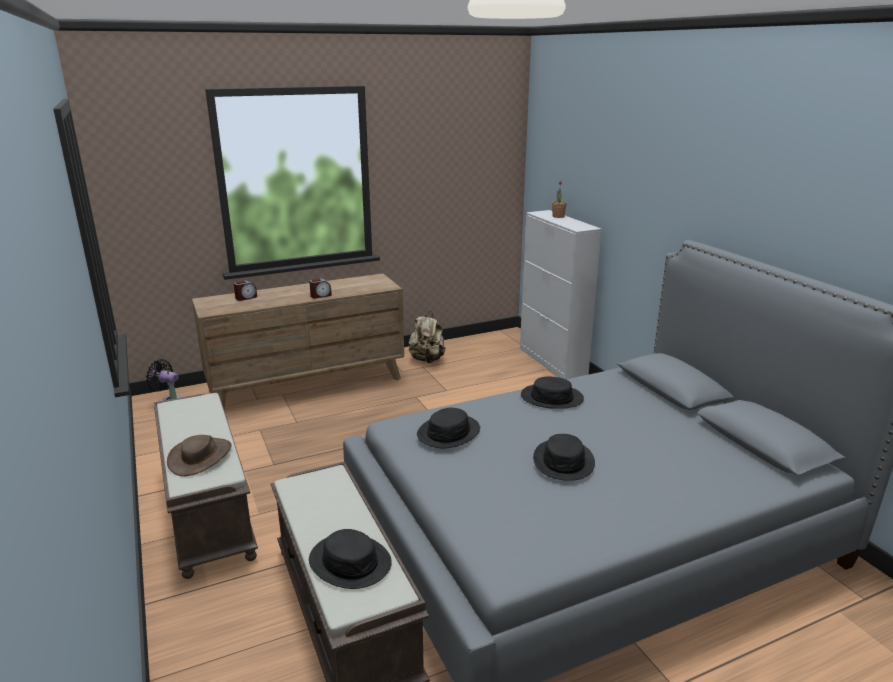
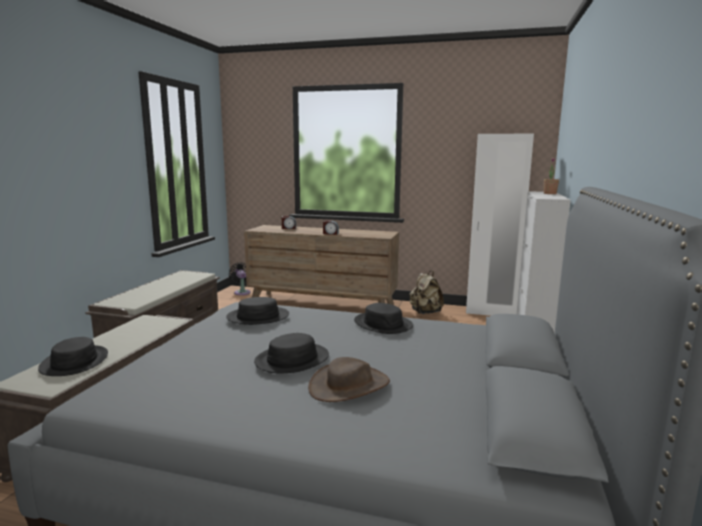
camera: 40 degrees right, 10 degrees down
brown hat [167,435,232,476] -> brown hat moved to [308,357,390,402]
none -> white wardrobe [466,134,534,316]

